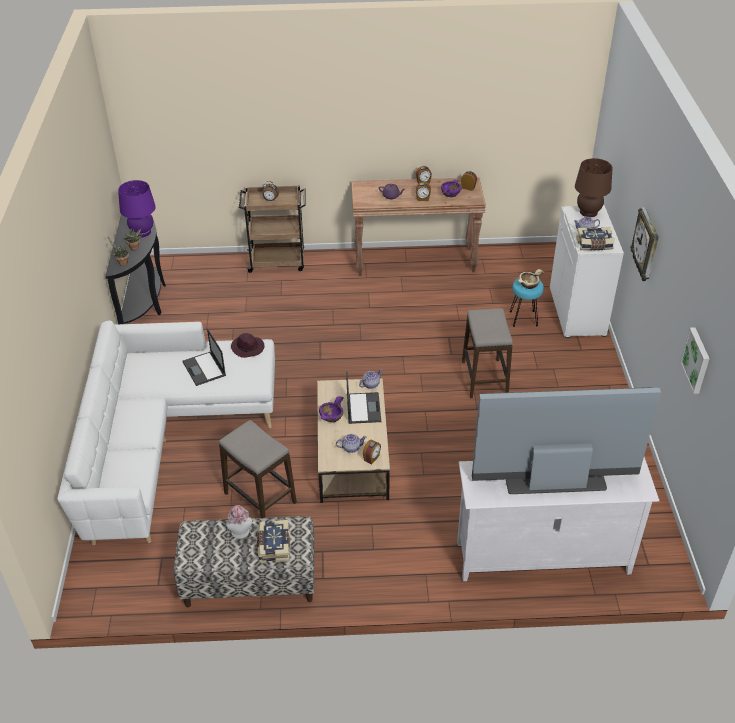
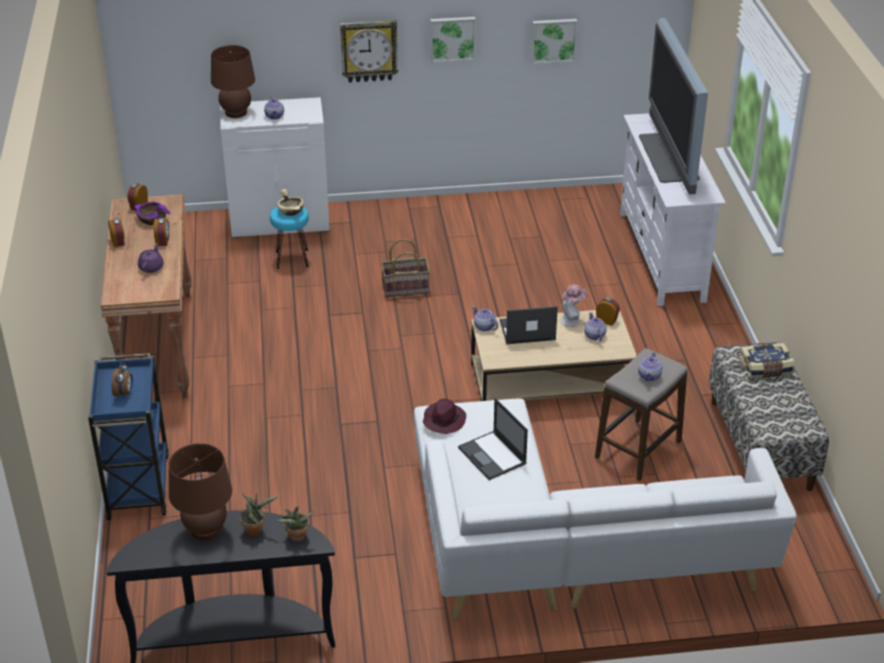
camera: 95 degrees left, 5 degrees down
purple table lamp [118,180,156,238] -> brown table lamp [169,443,232,541]
laptop [182,329,226,386] -> laptop turned 90 degrees clockwise [458,398,528,480]
hat [226,505,252,539] -> hat moved to [560,284,587,327]
brown cart [239,185,305,273] -> blue cart [88,353,169,520]
purple bowl [319,396,344,422] -> none
stool [462,308,513,398] -> basket [381,239,430,297]
book [576,227,615,250] -> none
none -> picture [430,17,476,62]
none -> teapot [638,352,662,381]

